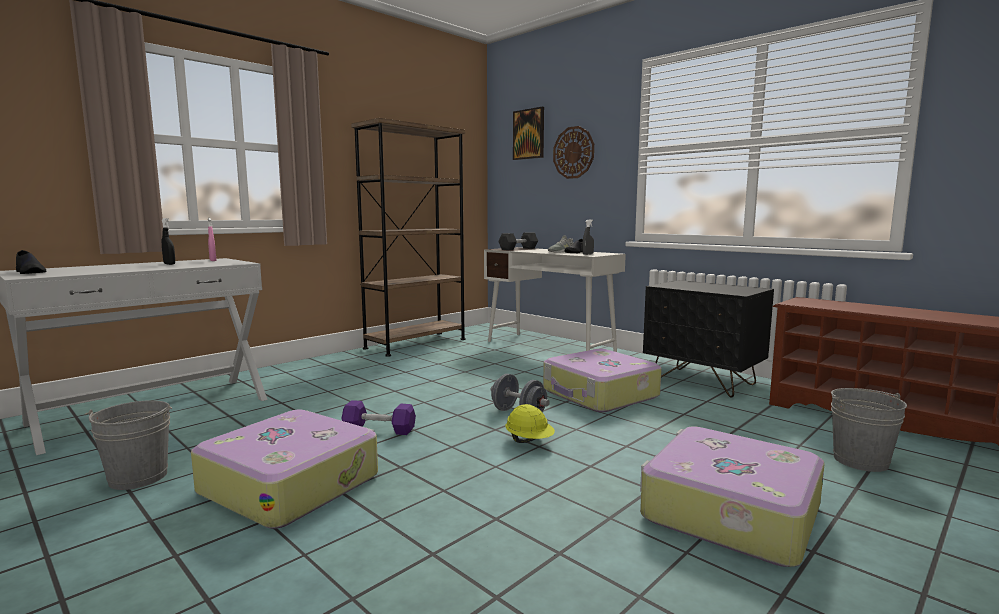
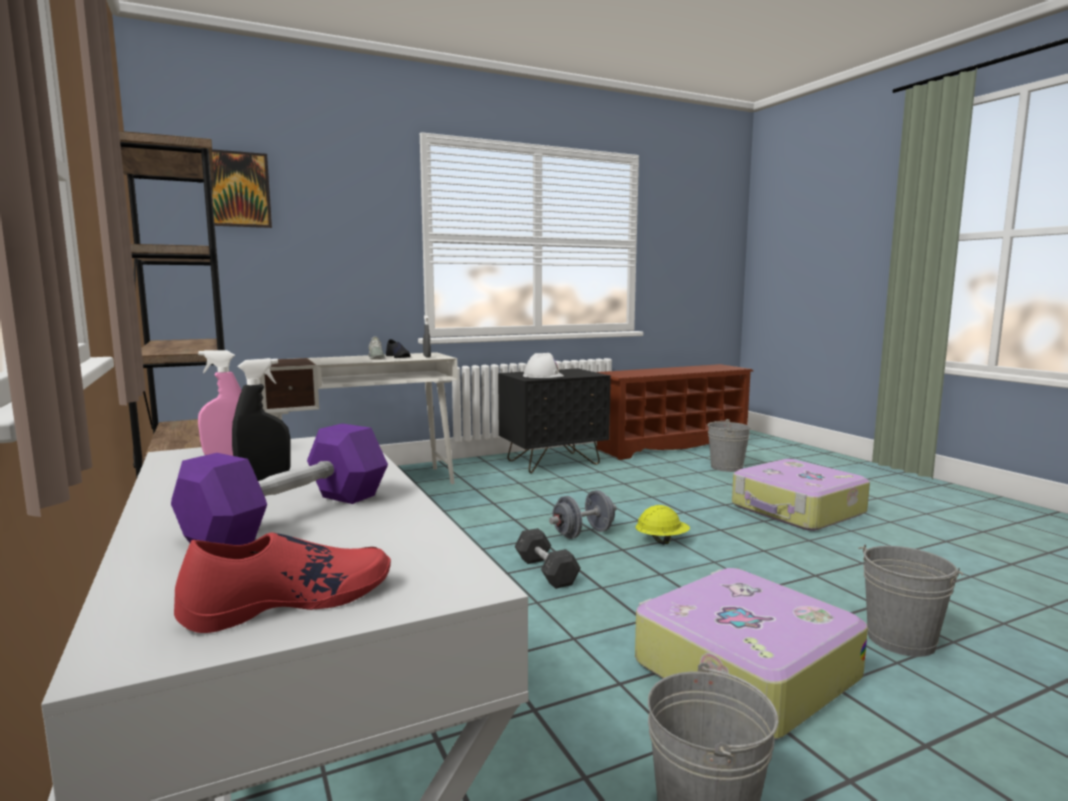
camera: 70 degrees left, 0 degrees up
black shoe [16,250,47,274] -> red shoe [174,533,391,633]
purple dumbbell [341,400,416,435] -> purple dumbbell moved to [171,423,388,545]
grey dumbbell [498,232,538,250] -> grey dumbbell moved to [515,528,580,589]
suitcase [543,349,662,412] -> none
wall clock [553,126,594,179] -> none
none -> white hard hat [523,353,564,378]
none -> grey bucket [858,545,963,657]

